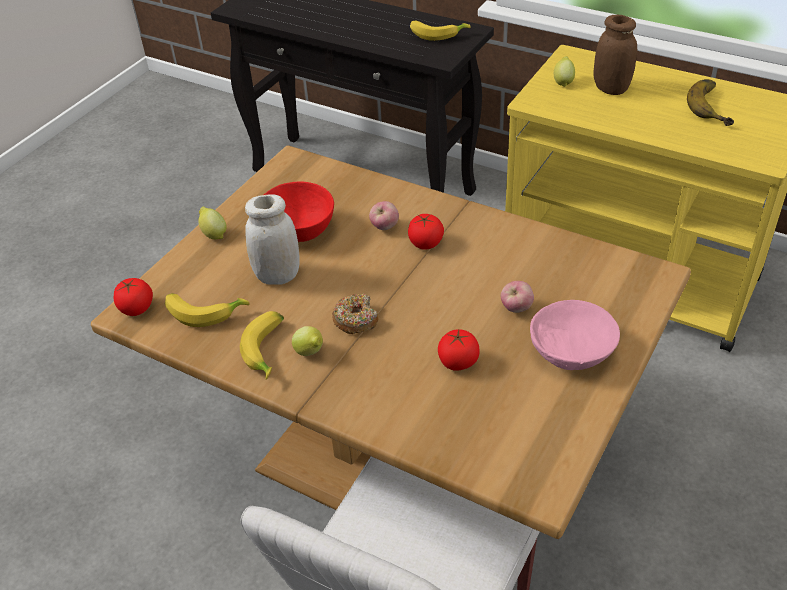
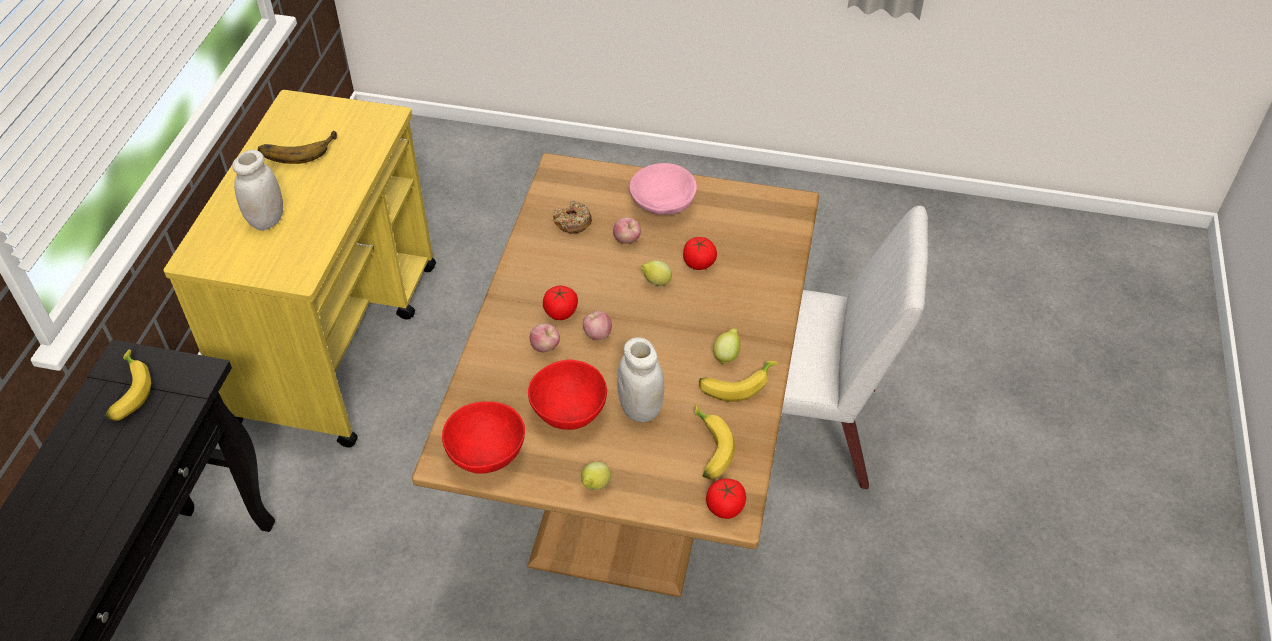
camera: 110 degrees left, 5 degrees up
donut [332,294,378,334] -> donut moved to [553,201,592,234]
lemon [554,56,575,87] -> lemon moved to [641,260,672,286]
brown jar [594,15,637,95] -> white jar [232,150,283,231]
none -> red bowl [442,401,525,474]
none -> apple [583,311,612,340]

